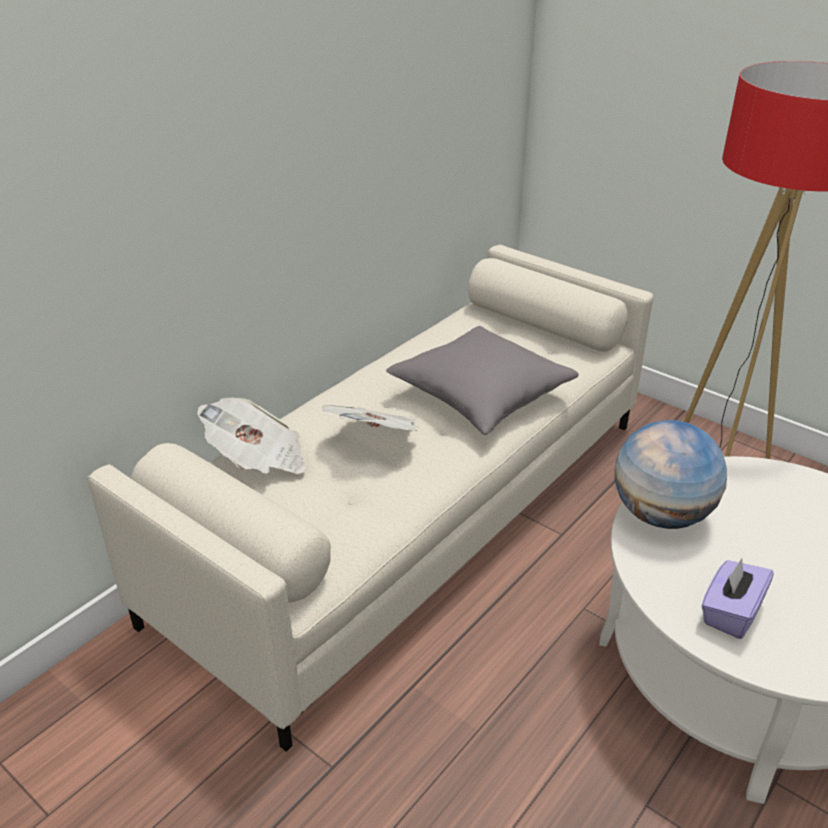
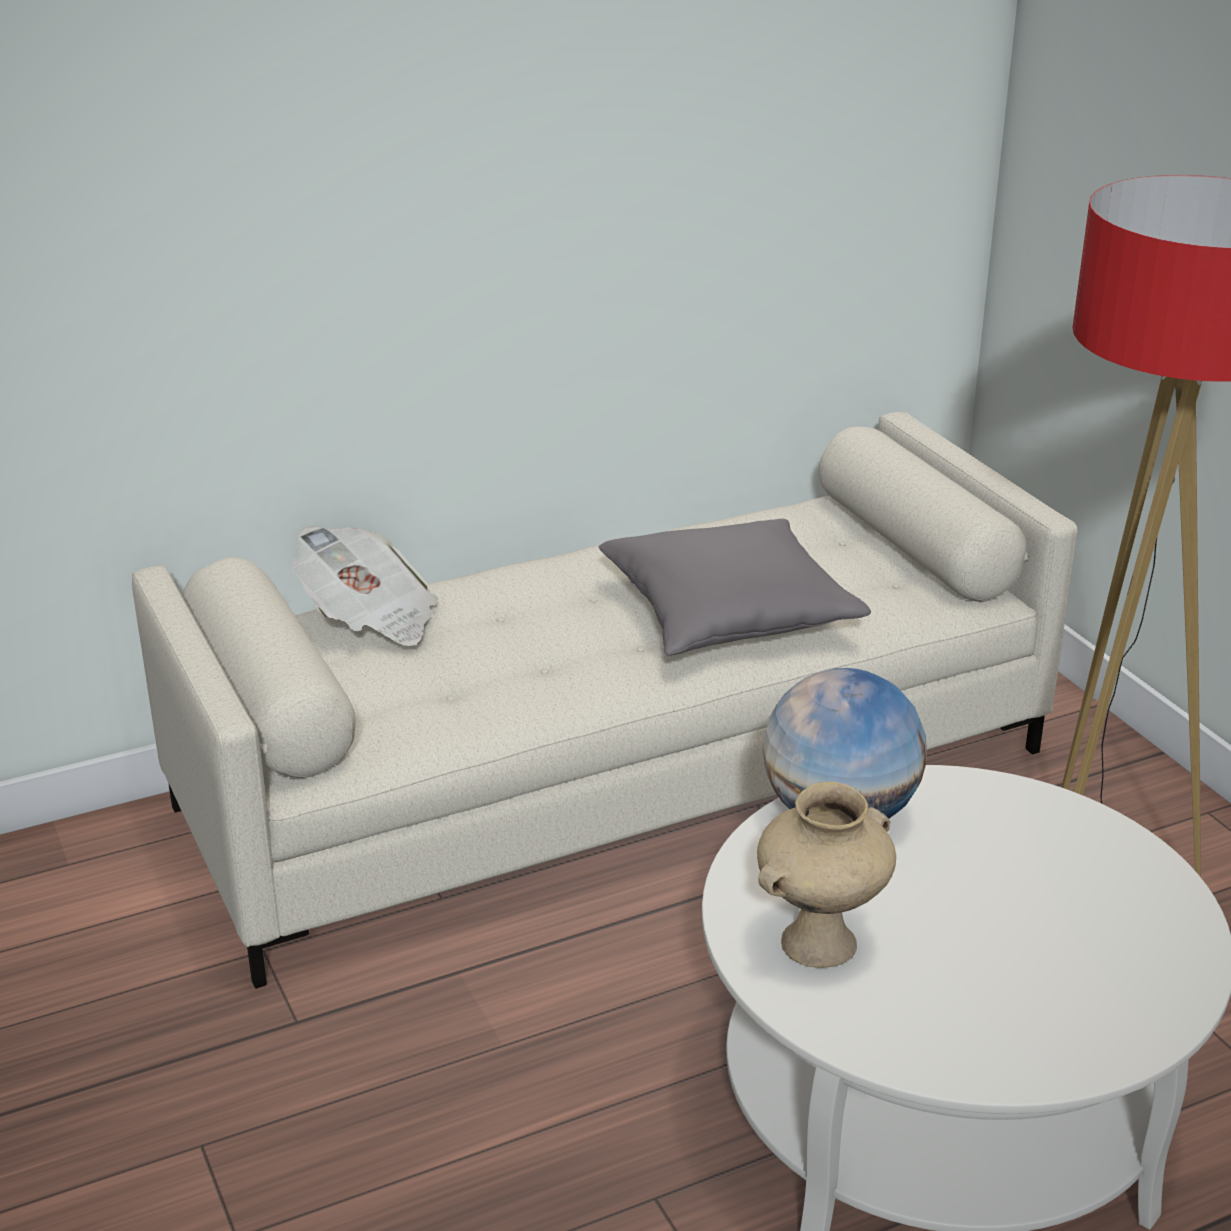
camera: 25 degrees right, 5 degrees down
newspaper [322,405,419,431] -> none
purple tissue box [701,558,774,639] -> beige vase [757,781,896,968]

